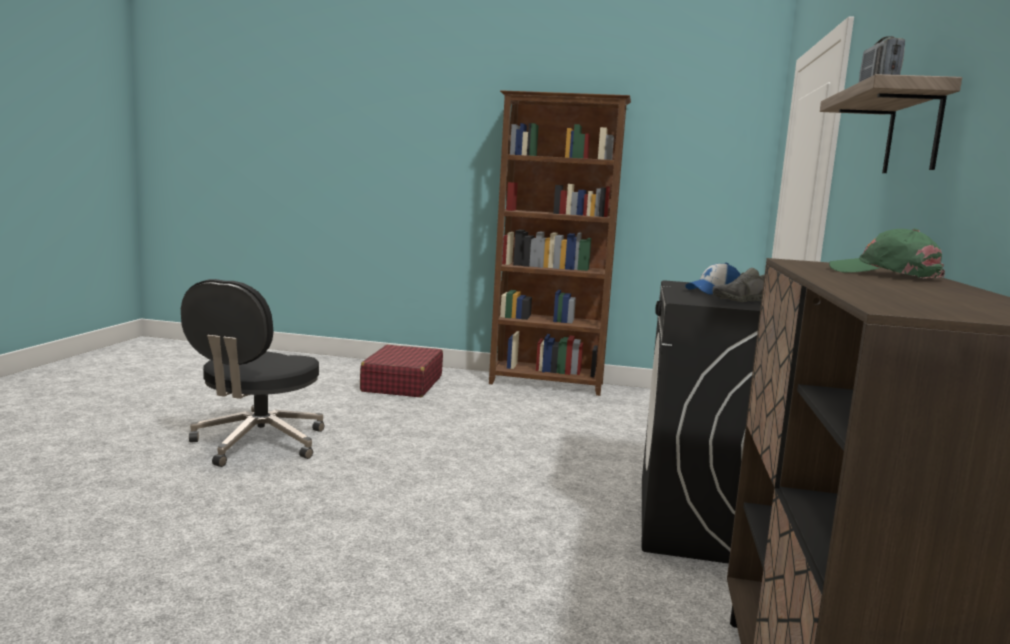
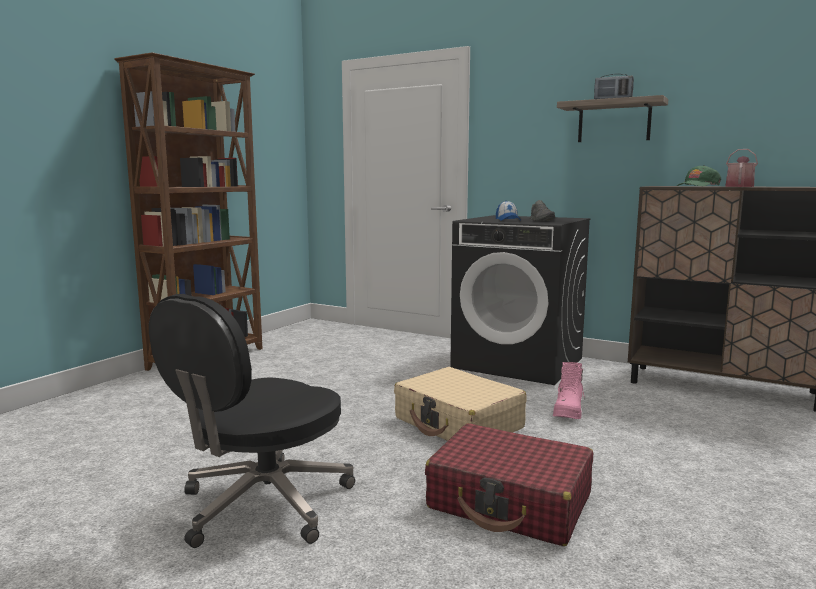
camera: 70 degrees left, 0 degrees up
black office chair [181,279,324,467] -> black office chair turned 90 degrees clockwise [149,294,355,548]
red suitcase [360,345,443,397] -> red suitcase moved to [425,423,593,546]
none -> beige suitcase [394,367,527,441]
none -> pink boot [553,362,585,419]
none -> watering can [725,149,758,187]

